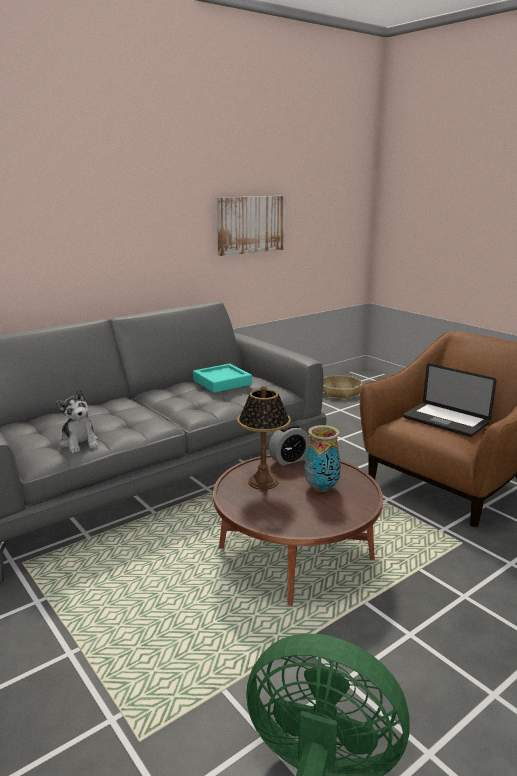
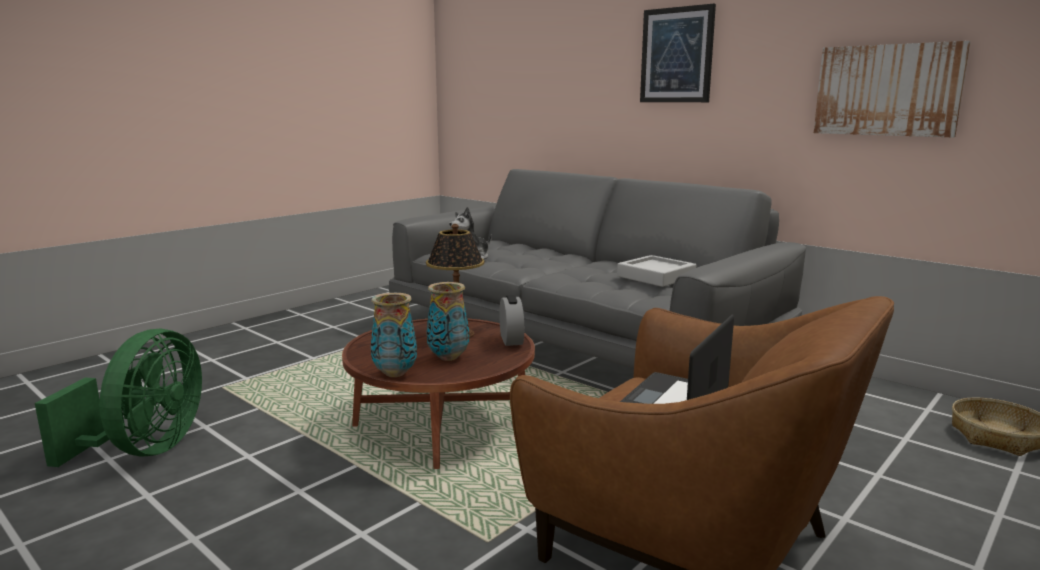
camera: 80 degrees right, 5 degrees down
turquoise tray [193,364,252,393] -> grey tray [617,255,696,287]
alarm clock [269,424,310,466] -> alarm clock turned 150 degrees counterclockwise [499,295,524,346]
none -> vase [371,293,417,377]
none -> picture [640,4,716,102]

